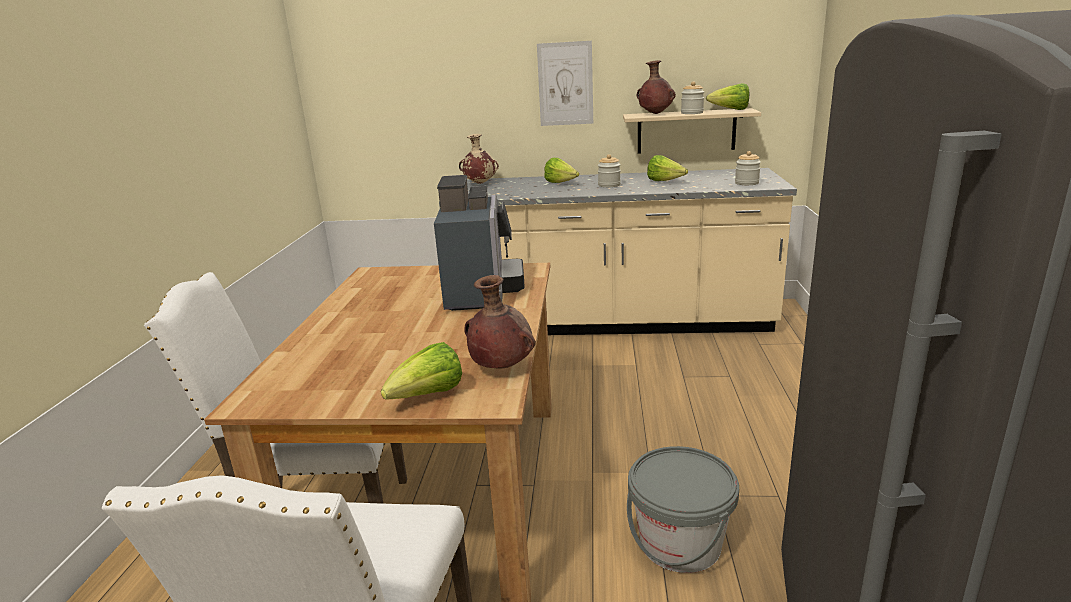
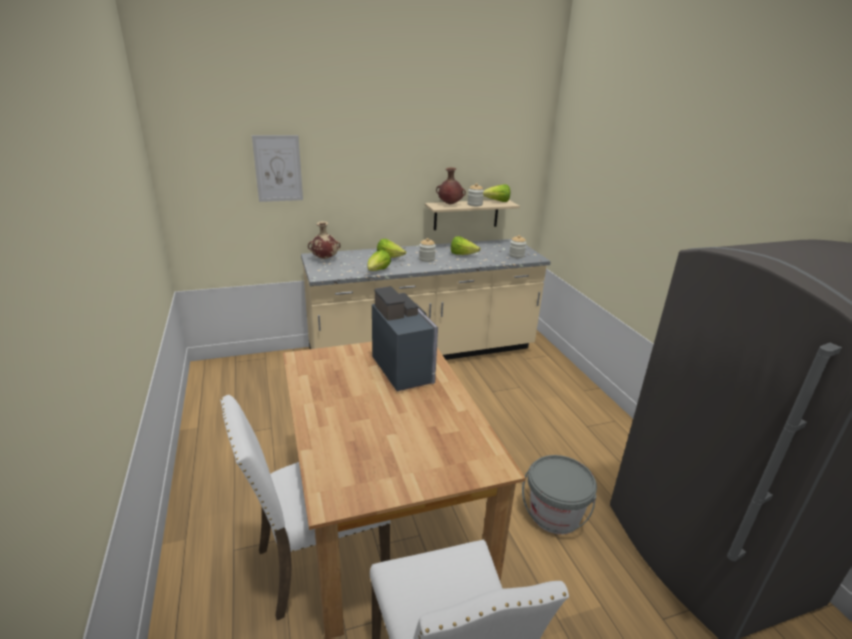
camera: 25 degrees left, 5 degrees up
lettuce [381,342,462,399] -> lettuce moved to [367,250,391,271]
brown vase [464,275,536,369] -> none
picture [537,41,593,126] -> picture moved to [252,135,303,202]

